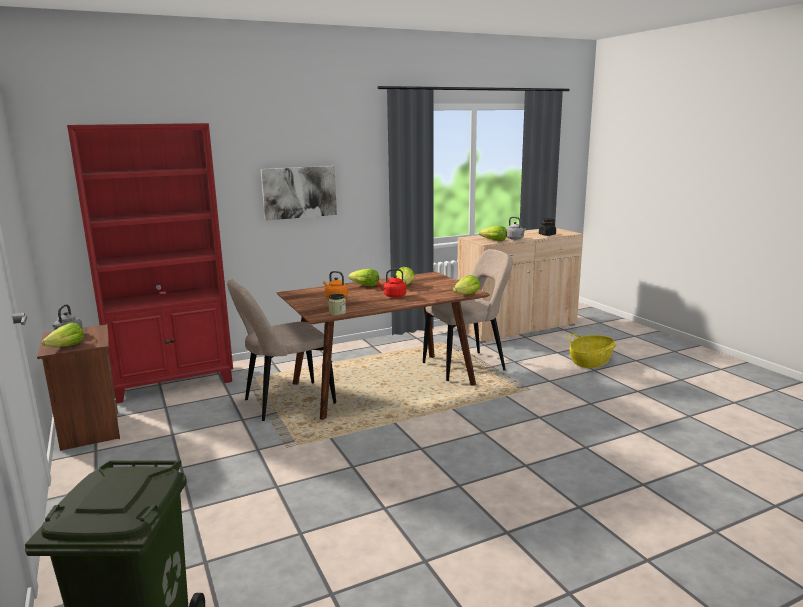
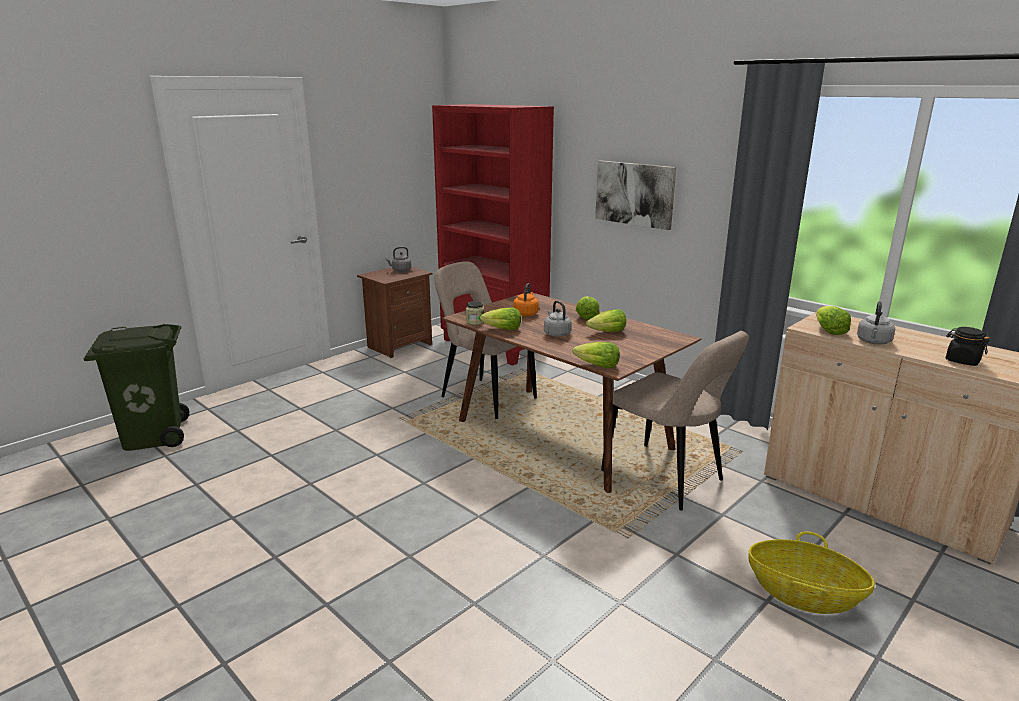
camera: 70 degrees right, 5 degrees up
lettuce [41,323,84,347] -> lettuce moved to [480,307,521,330]
red kettle [377,269,406,298] -> grey kettle [544,301,572,337]

